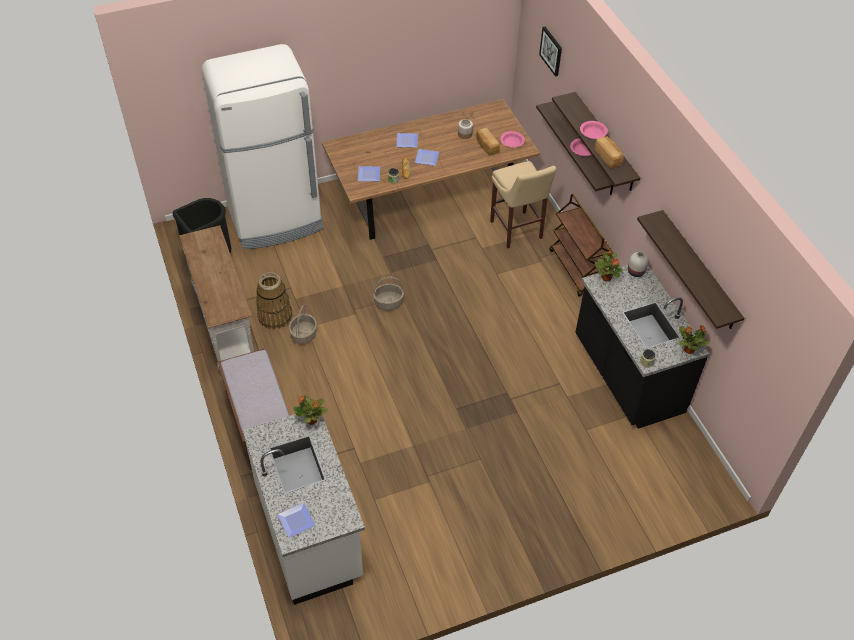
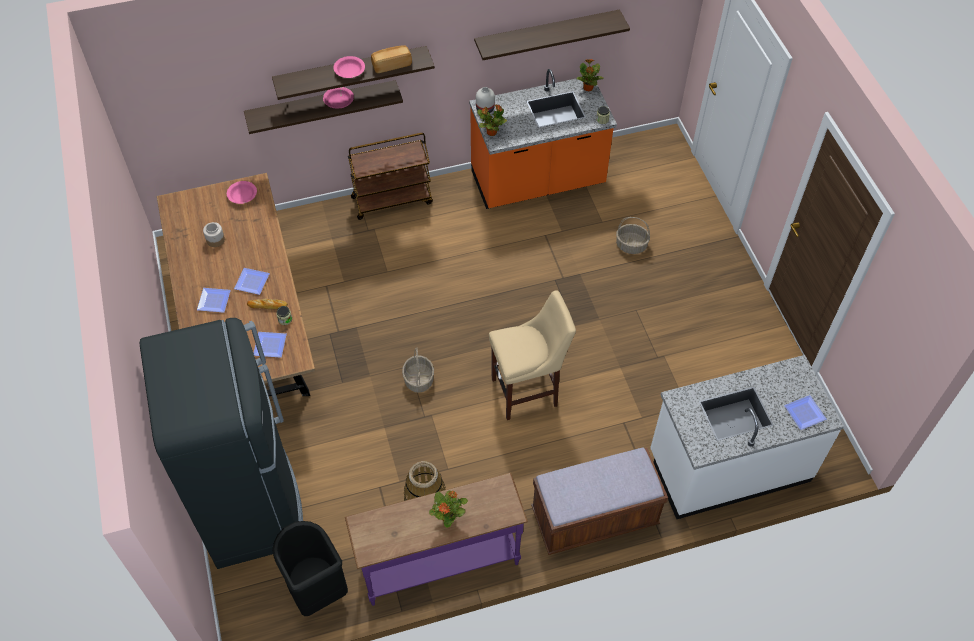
camera: 85 degrees left, 5 degrees up
white console table [179,225,254,376] -> purple console table [345,473,528,606]
white fridge [202,44,323,249] -> black fridge [140,318,303,569]
basket [289,305,317,344] -> basket moved to [616,217,650,254]
potted plant [293,394,327,425] -> potted plant moved to [429,490,468,528]
bread [476,127,500,155] -> none
beige stool [490,161,556,248] -> beige stool moved to [489,290,576,420]
picture [539,27,562,77] -> none
black counter [575,265,710,429] -> orange counter [469,69,617,209]

